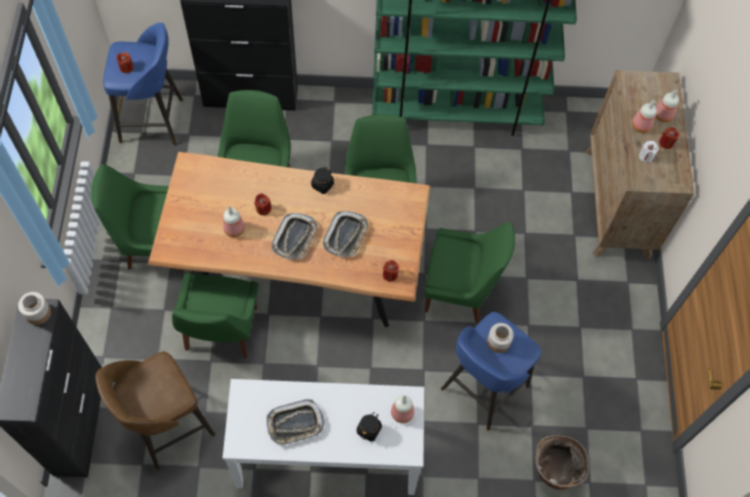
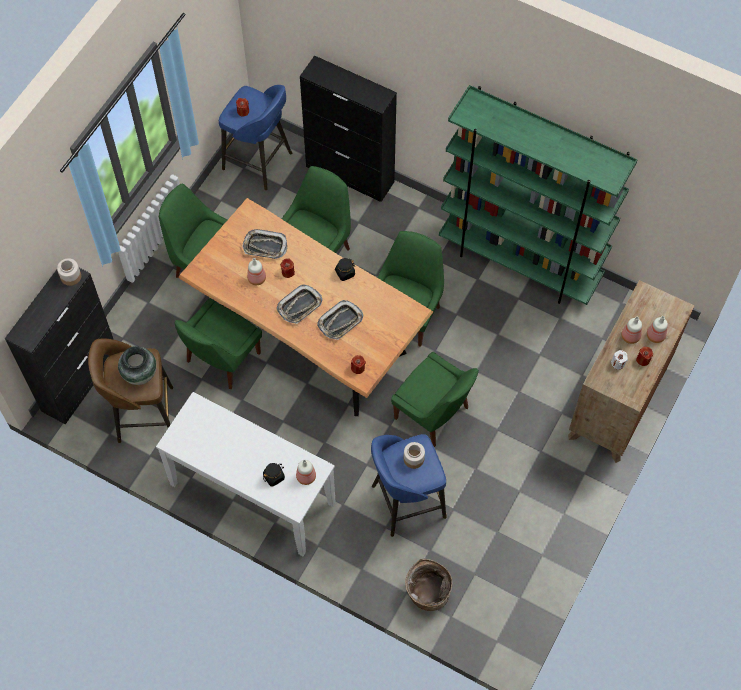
camera: 30 degrees right, 0 degrees up
tray [267,399,325,446] -> tray moved to [243,229,287,259]
none -> vase [118,346,157,385]

